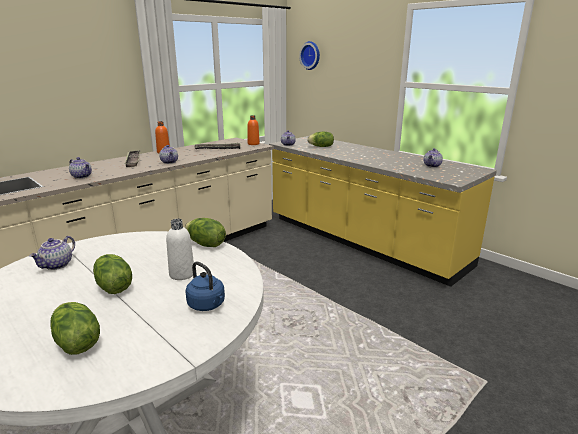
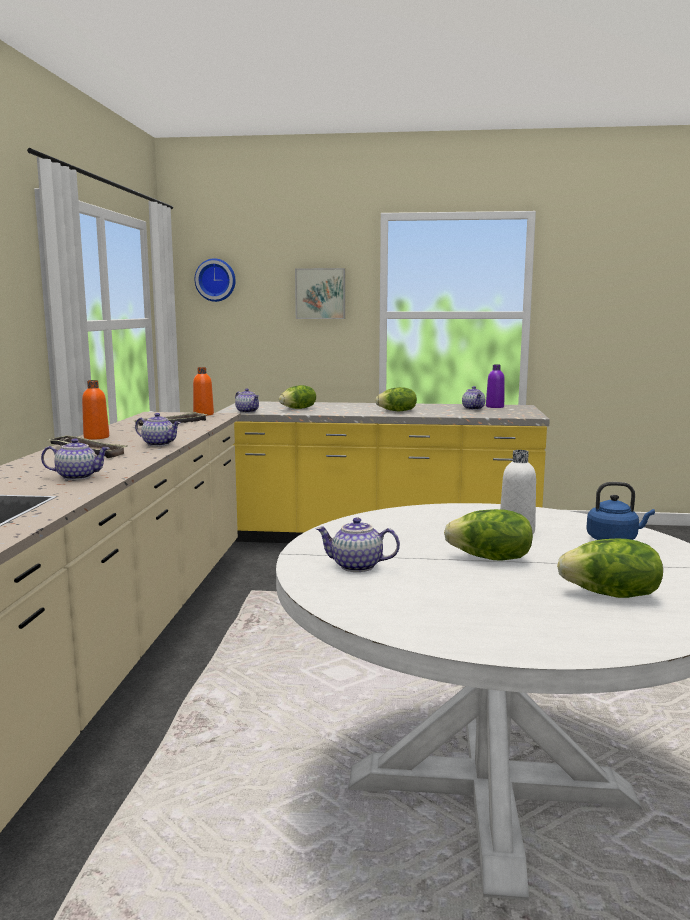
camera: 40 degrees left, 10 degrees down
teapot [29,236,75,270] -> teapot turned 120 degrees clockwise [316,517,400,572]
lettuce [185,218,226,247] -> lettuce moved to [375,387,417,411]
none -> picture [295,268,345,319]
none -> purple bottle [486,364,505,408]

